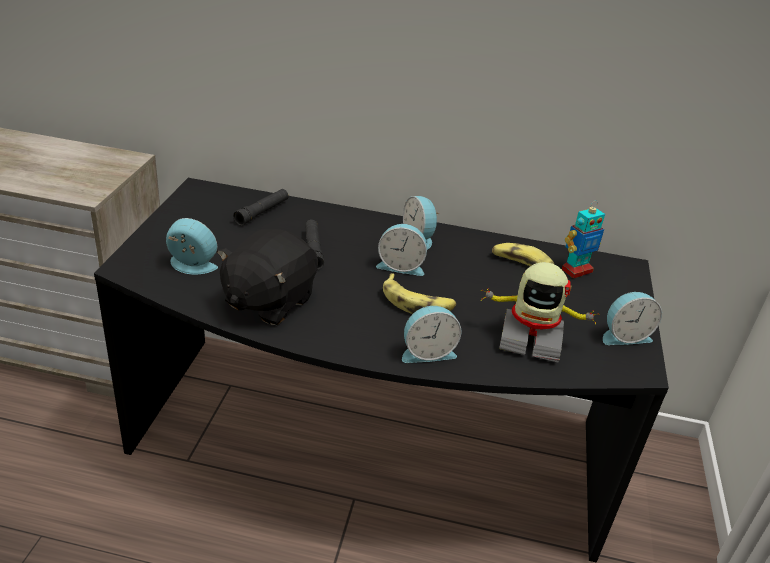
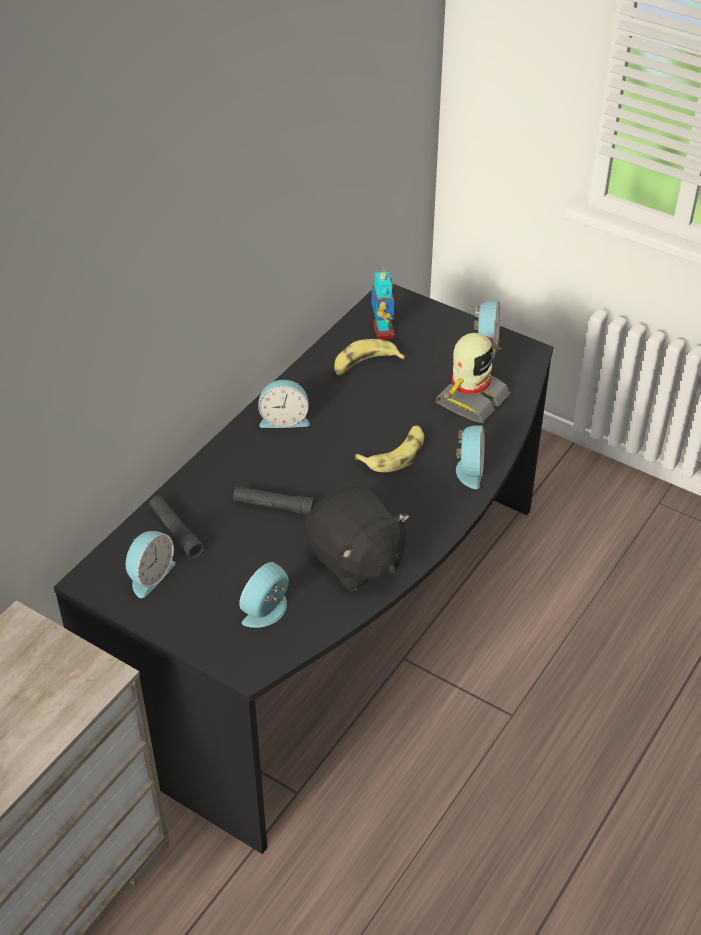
camera: 65 degrees left, 10 degrees up
alarm clock [376,224,427,276] -> alarm clock moved to [126,531,175,598]

